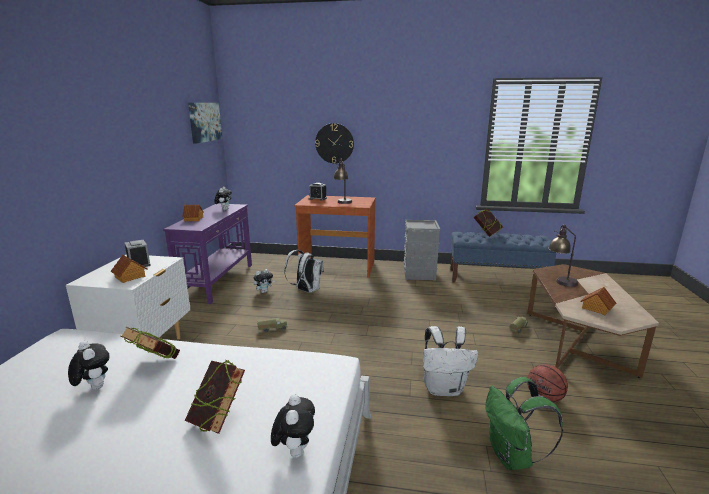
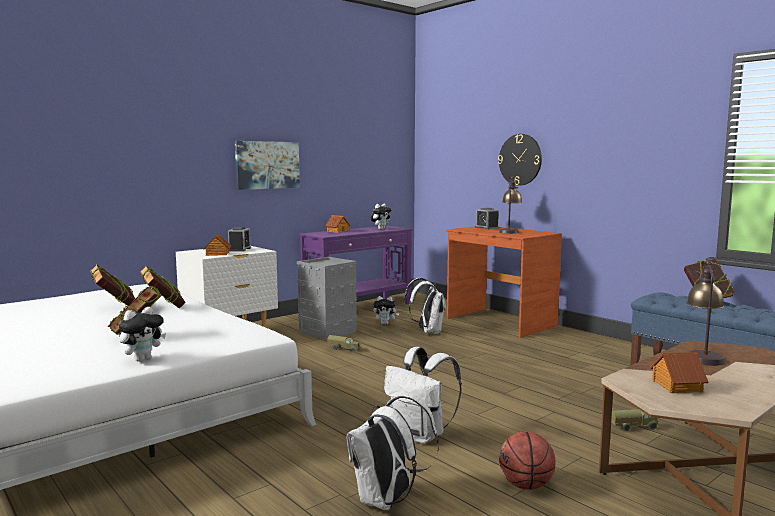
camera: 40 degrees right, 10 degrees down
plush toy [68,341,110,390] -> book [90,264,135,306]
picture [188,103,222,144] -> picture moved to [235,141,300,190]
grey storage box [403,220,440,280] -> grey storage box moved to [297,257,357,341]
green backpack [485,377,563,470] -> white backpack [346,395,439,510]

